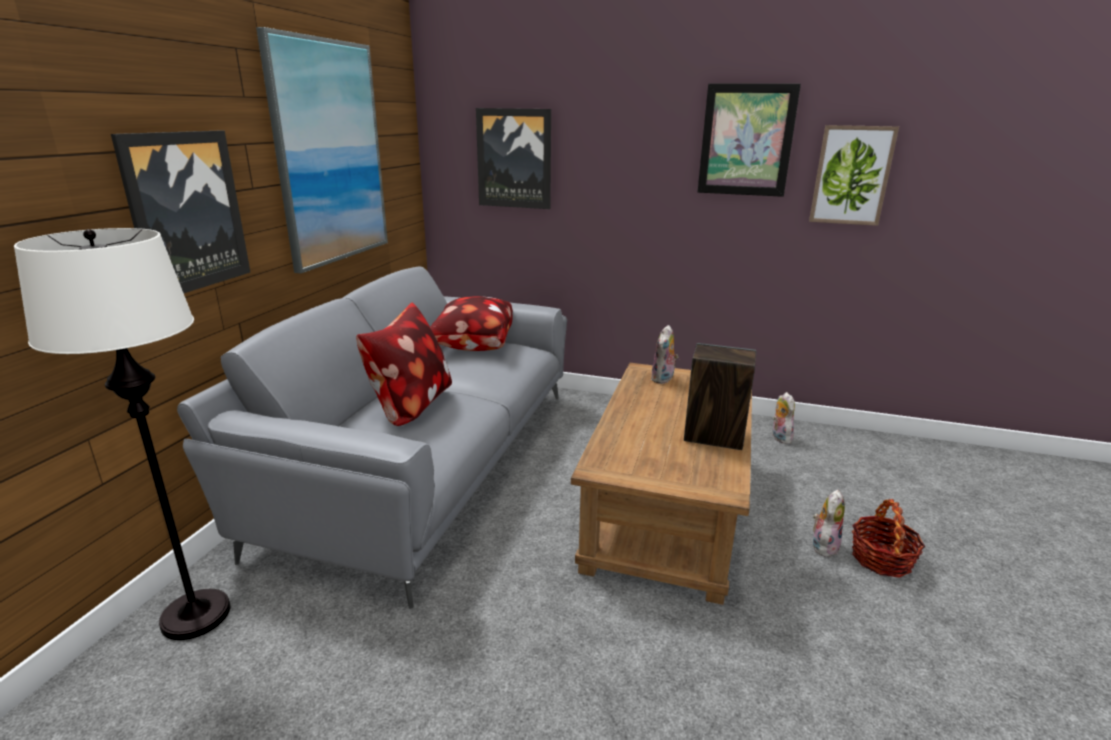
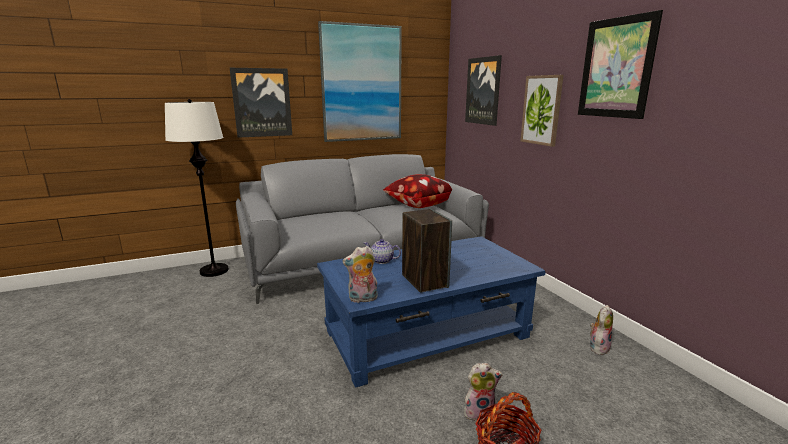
camera: 50 degrees right, 5 degrees down
pillow [356,303,452,426] -> none
brown coffee table [571,363,752,605] -> blue coffee table [317,236,546,388]
plush toy [651,325,679,384] -> plush toy moved to [342,246,378,303]
picture [809,125,899,226] -> picture moved to [520,75,564,147]
none -> teapot [364,239,401,264]

